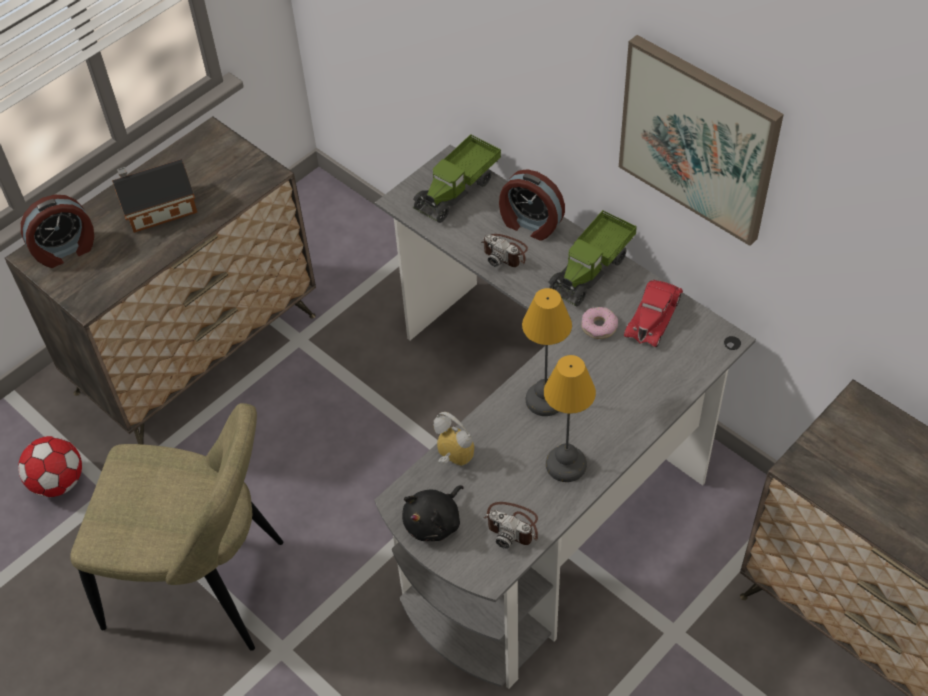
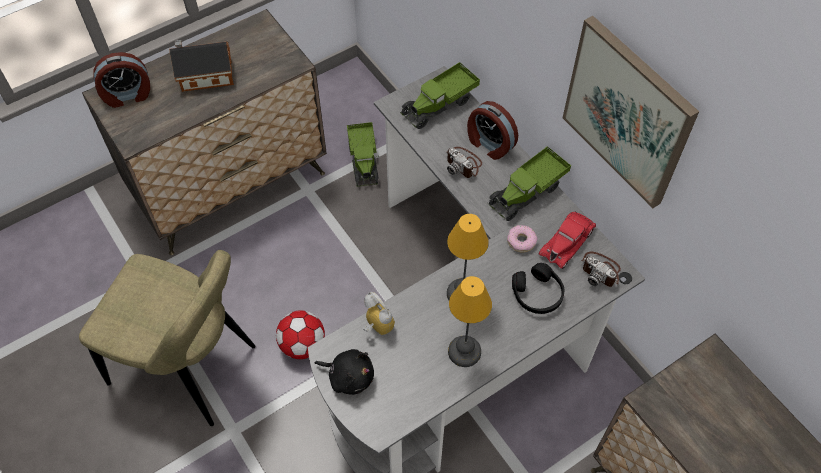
camera: 10 degrees right, 5 degrees up
football [18,436,82,497] -> football moved to [276,310,325,359]
black plush toy [402,485,464,541] -> black plush toy turned 120 degrees counterclockwise [314,349,374,395]
camera [483,502,538,549] -> camera moved to [581,252,621,287]
none -> toy truck [347,122,379,187]
none -> black headphones [512,263,564,314]

